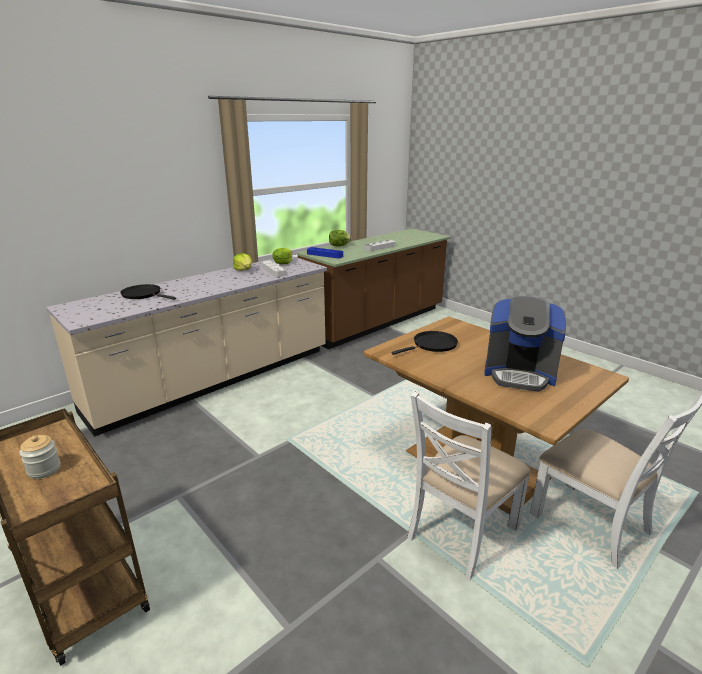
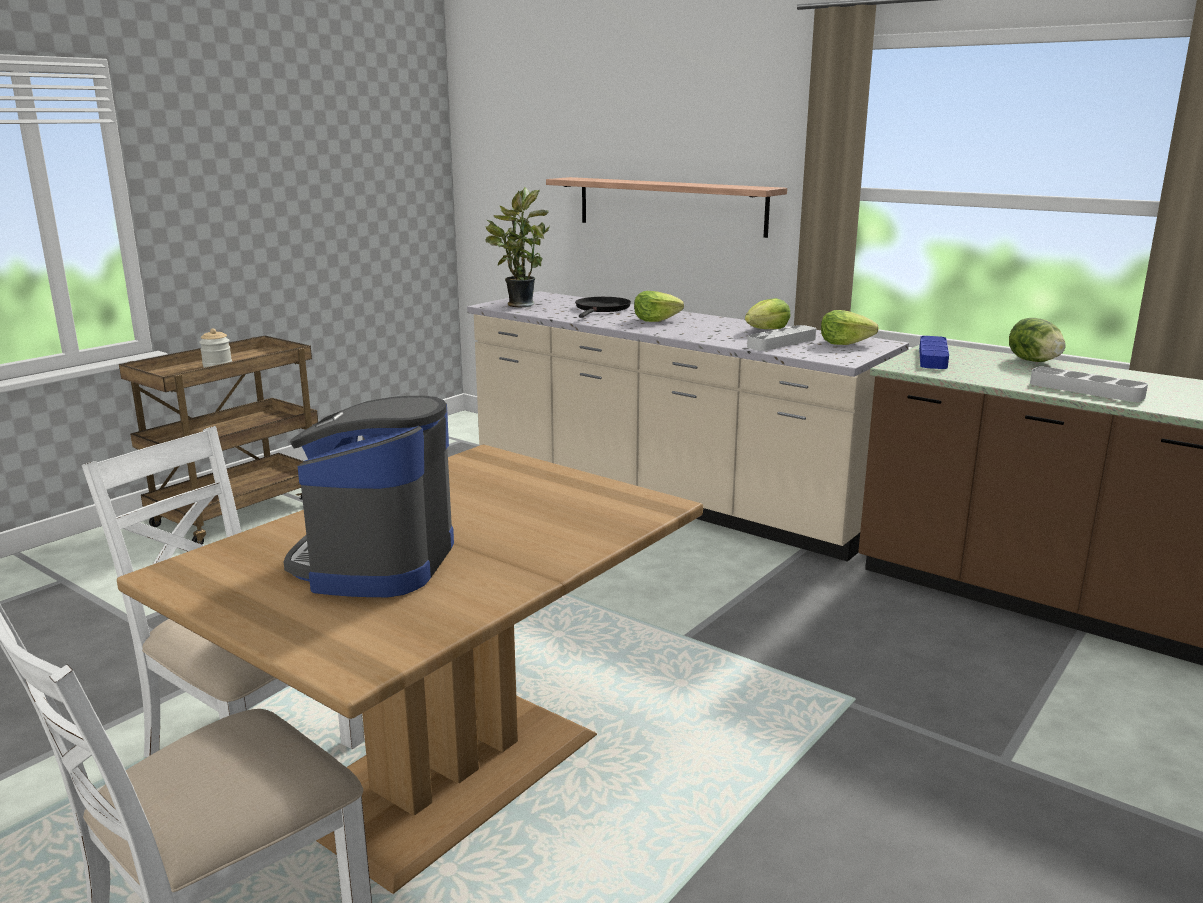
camera: 80 degrees right, 5 degrees down
black frying pan [391,331,458,355] -> none
none -> potted plant [485,187,550,308]
none -> shelf [546,177,787,238]
none -> lettuce [634,291,684,322]

